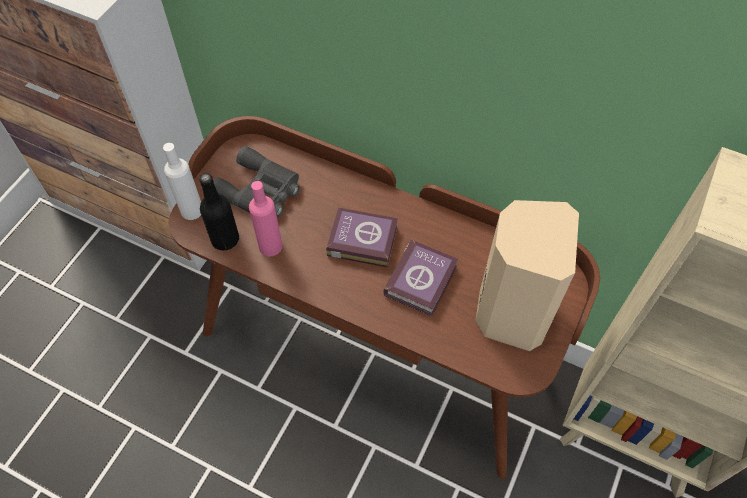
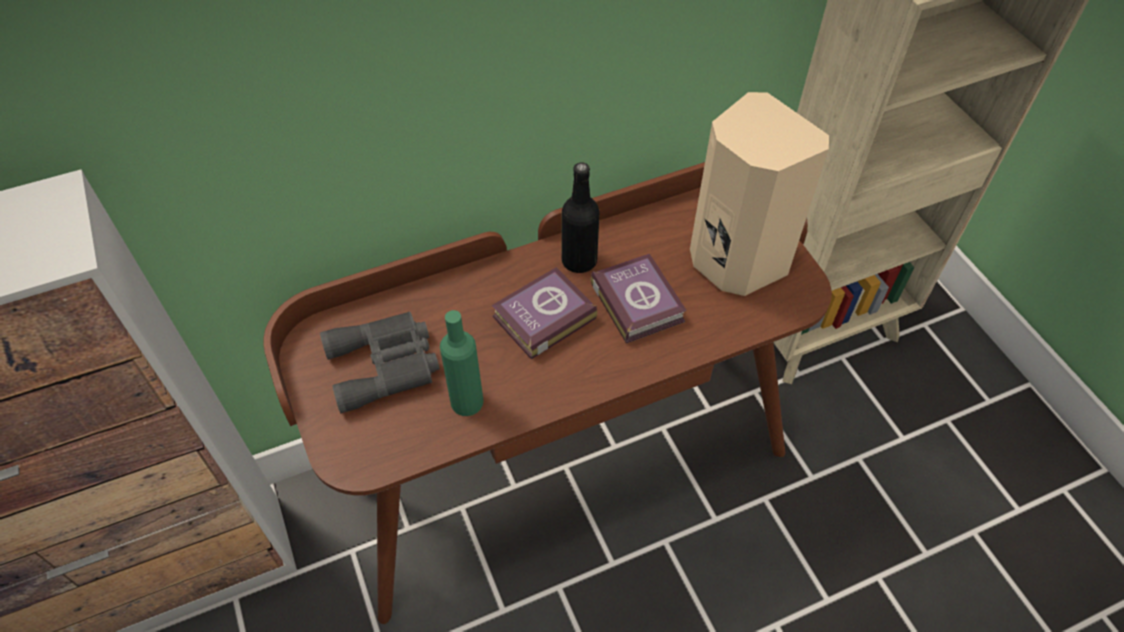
camera: 50 degrees left, 5 degrees down
white bottle [163,143,201,220] -> none
black bottle [199,173,239,250] -> black bottle moved to [562,162,600,273]
pink bottle [249,181,282,256] -> green bottle [440,310,484,416]

